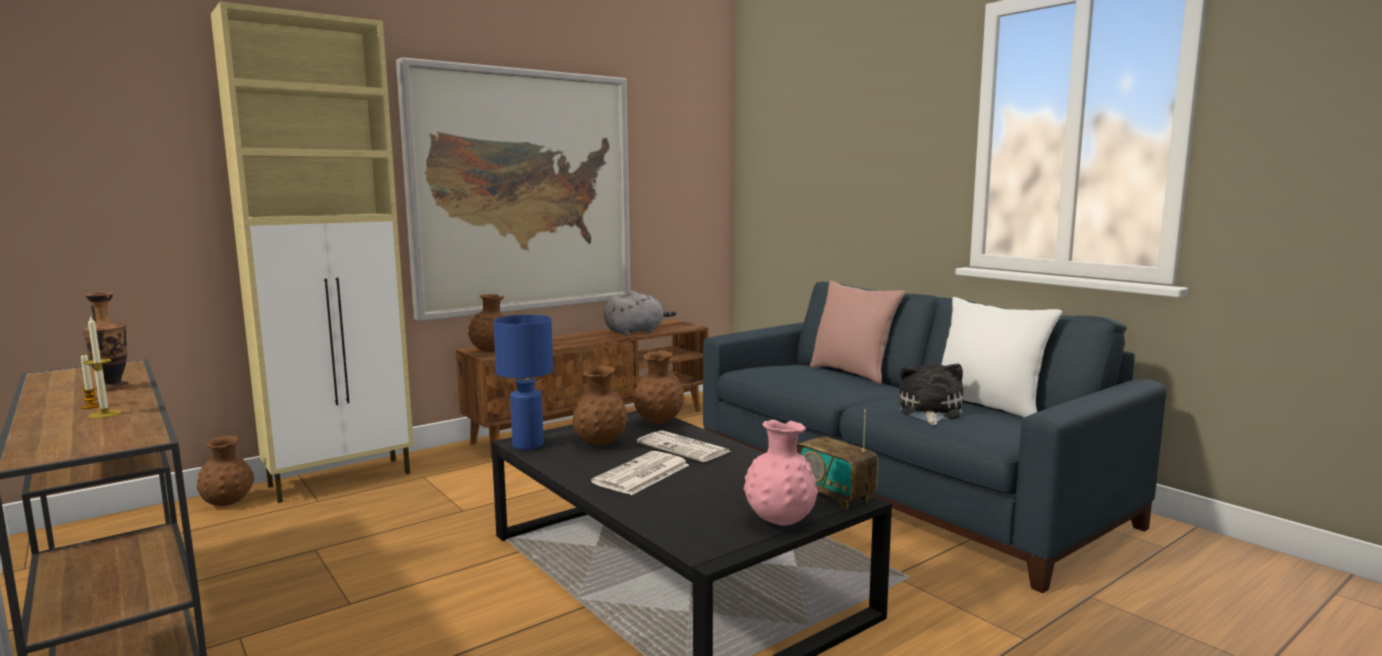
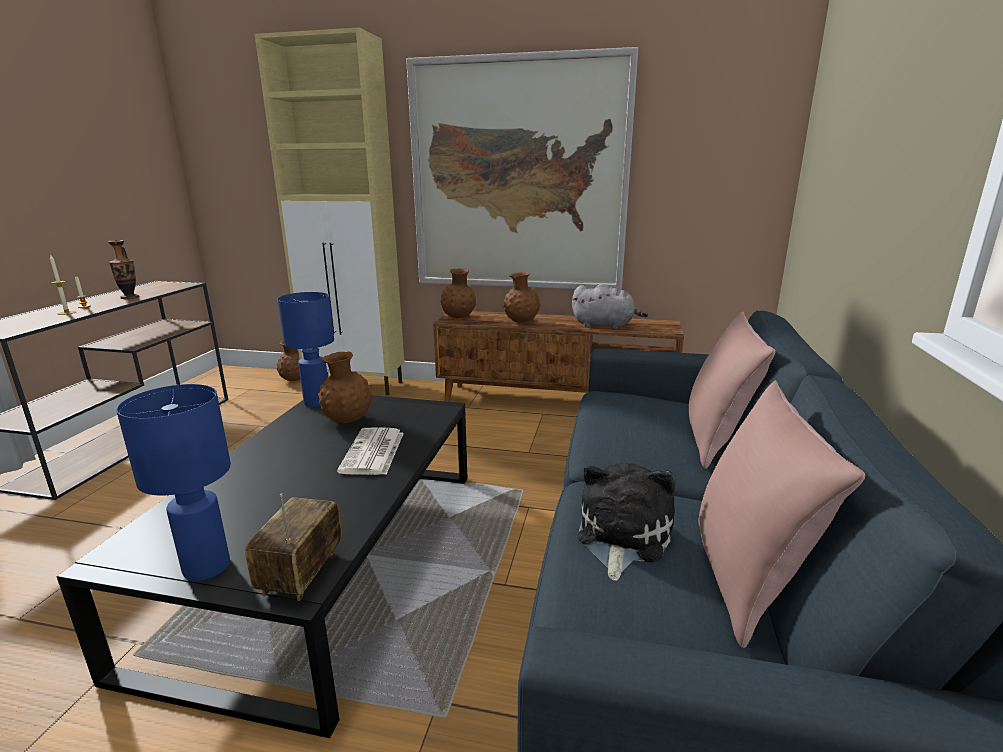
camera: 50 degrees right, 10 degrees up
newspaper [591,451,689,495] -> none
brown vase [633,350,685,423] -> brown vase moved to [503,272,541,323]
pink vase [744,419,818,526] -> blue table lamp [116,384,231,581]
plush toy [899,364,963,425] -> plush toy turned 45 degrees counterclockwise [577,463,675,581]
white pillow [941,297,1062,418] -> pink pillow [698,380,865,648]

